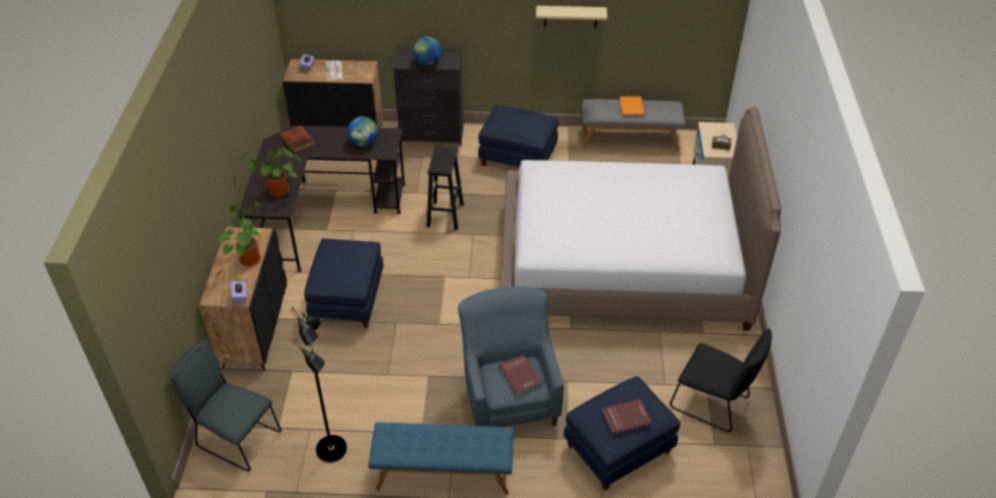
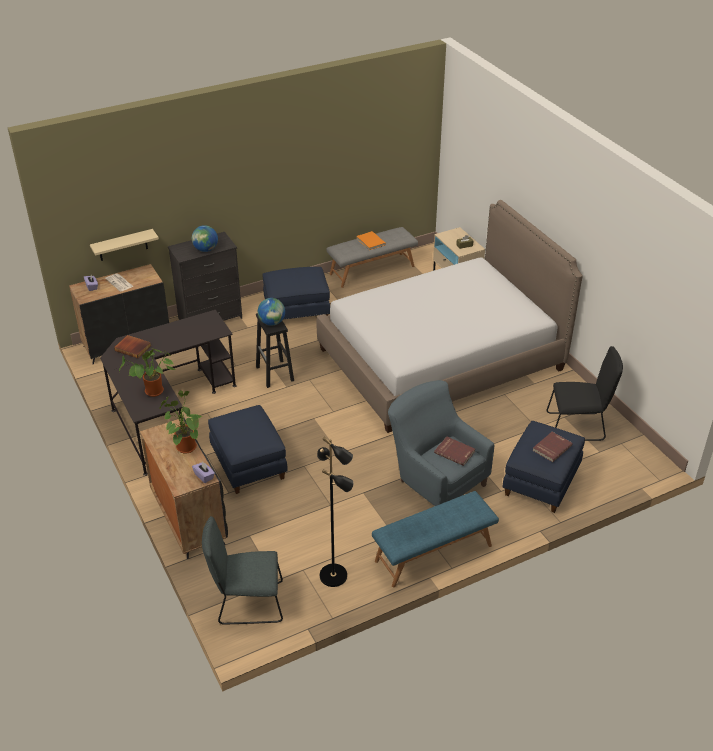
camera: 30 degrees left, 5 degrees down
globe [348,116,378,146] -> globe moved to [258,298,285,326]
beige shelf [536,6,607,27] -> beige shelf moved to [90,229,159,261]

